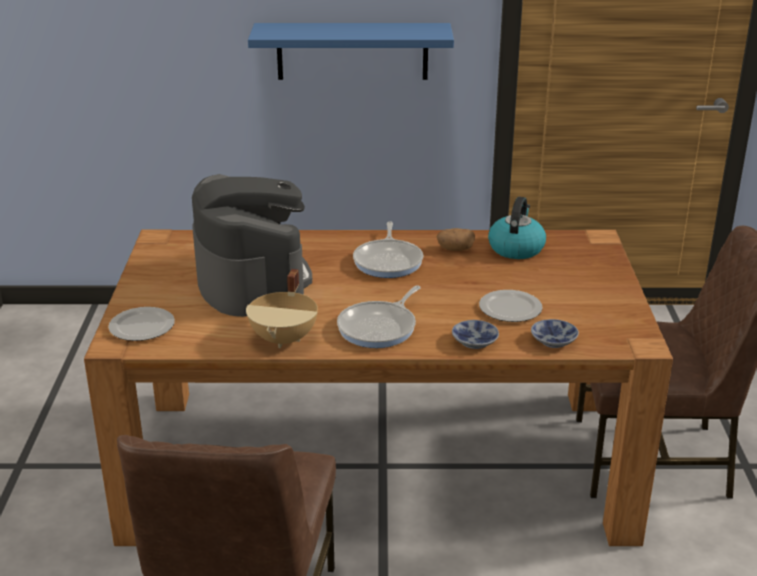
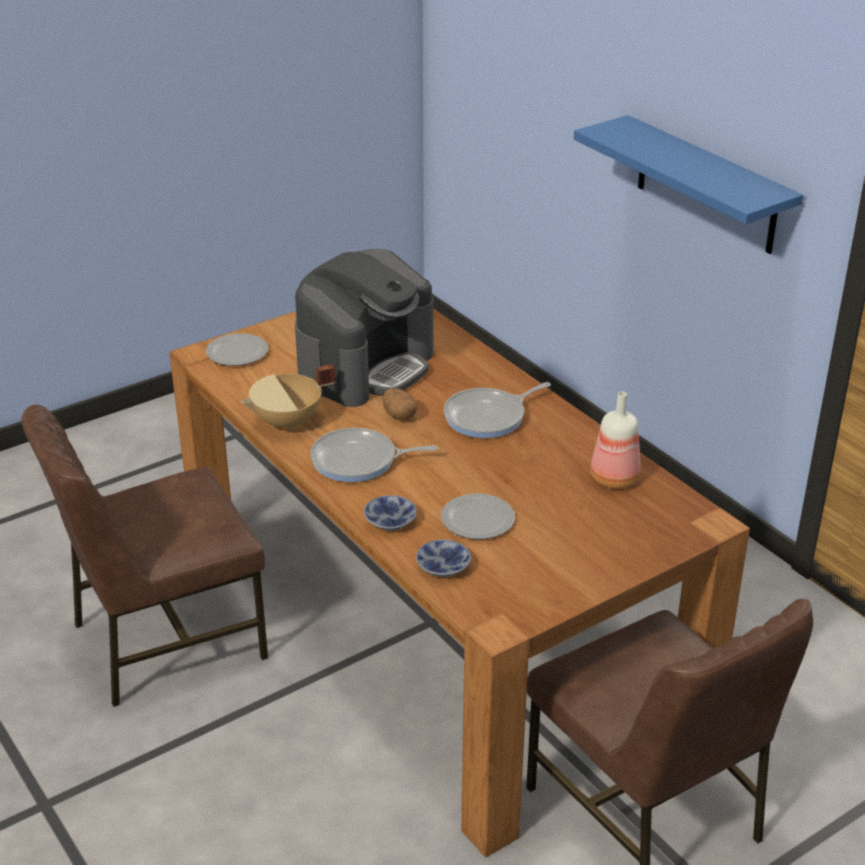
camera: 55 degrees right, 5 degrees up
potato [437,228,475,251] -> potato moved to [383,388,417,420]
kettle [488,197,546,259] -> bottle [590,392,641,489]

